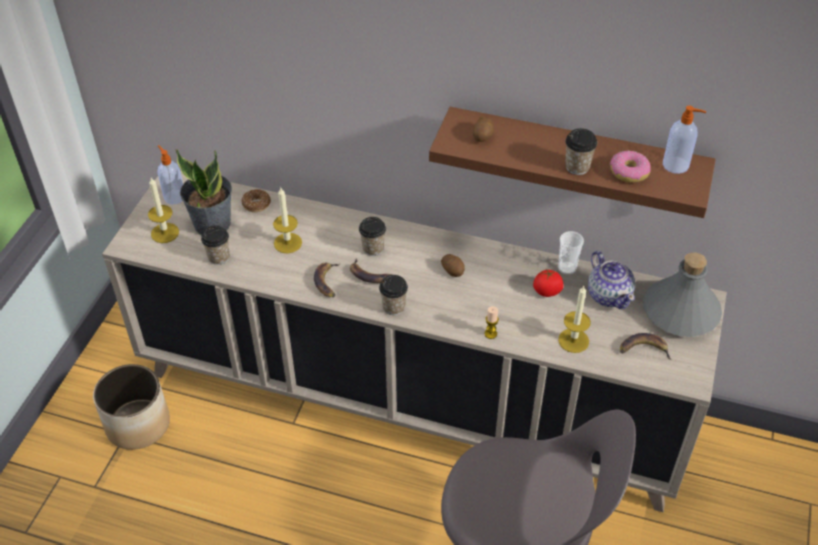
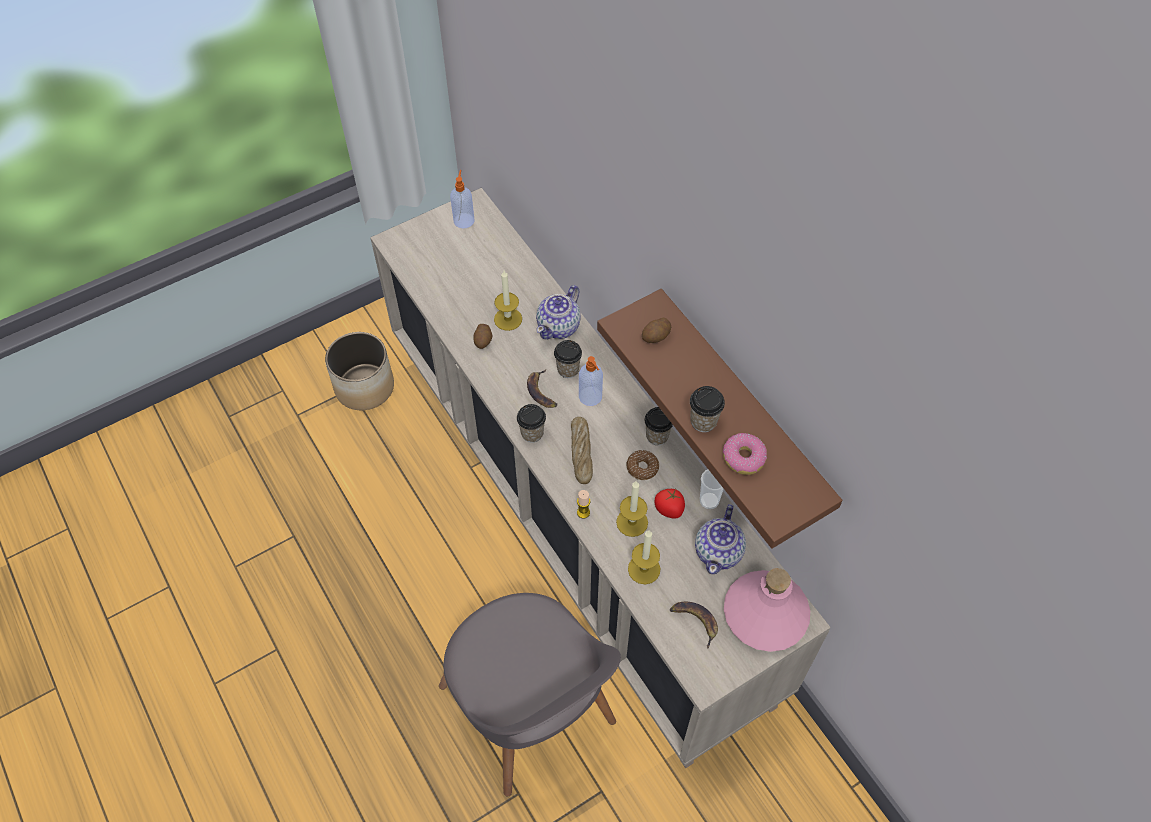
camera: 40 degrees right, 10 degrees up
candle [148,178,179,243] -> candle moved to [616,481,648,537]
potted plant [175,149,232,235] -> none
cup [201,226,229,265] -> cup moved to [645,407,673,445]
donut [241,189,271,212] -> donut moved to [626,450,659,480]
banana [314,263,340,297] -> none
potato [441,254,465,277] -> potato moved to [473,324,493,349]
grey bottle [643,252,722,337] -> pink bottle [724,568,810,652]
soap dispenser [663,106,706,174] -> soap dispenser moved to [579,356,603,406]
none -> teapot [536,285,581,340]
none -> bread [571,417,593,484]

